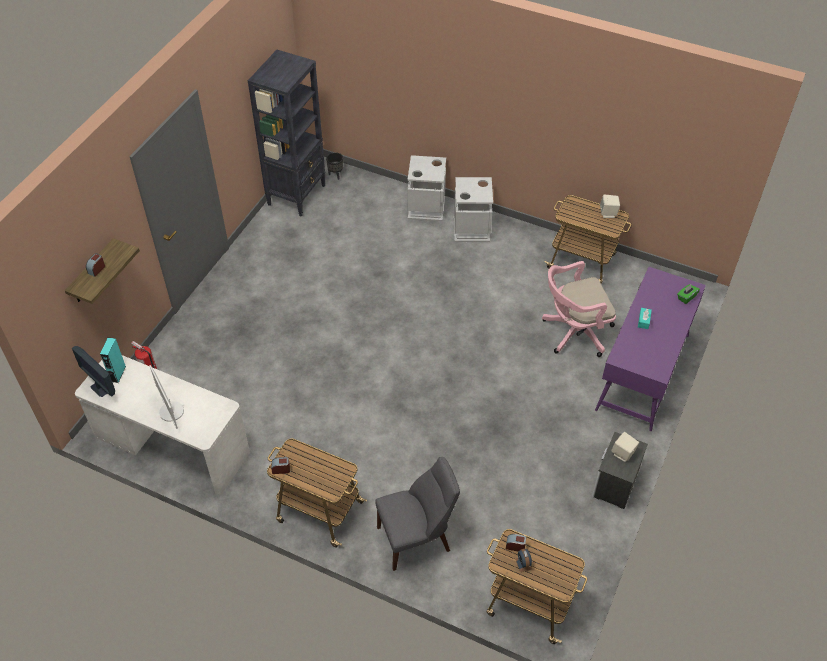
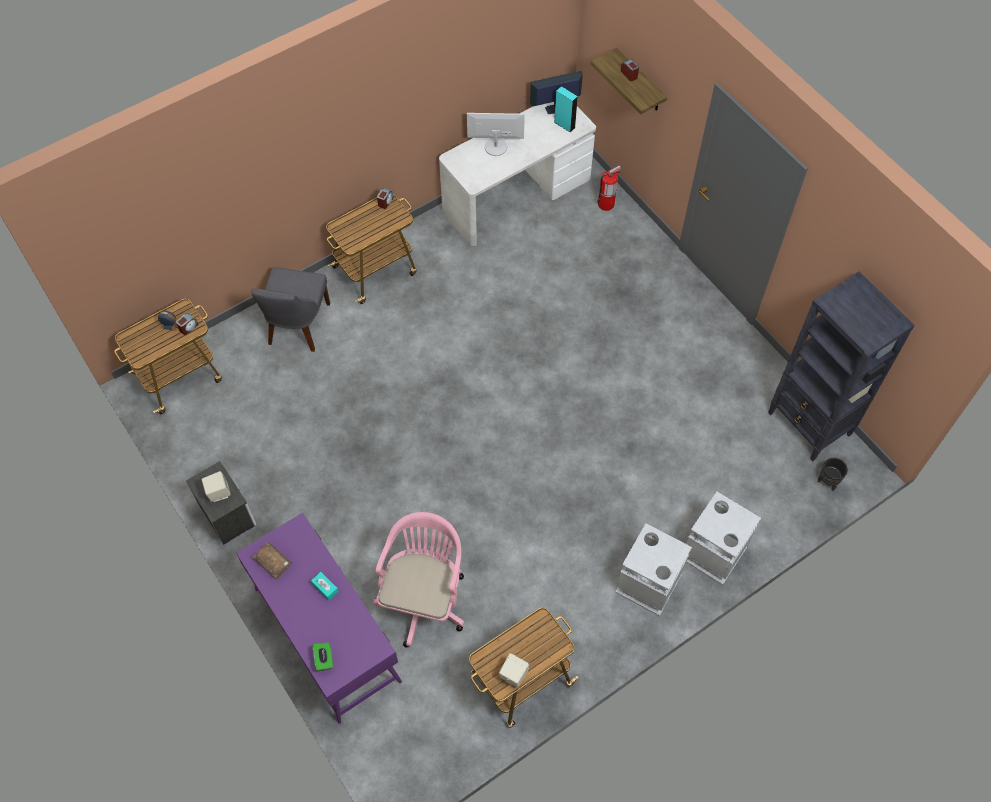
camera: 120 degrees right, 10 degrees up
none -> brown book [253,542,292,580]

